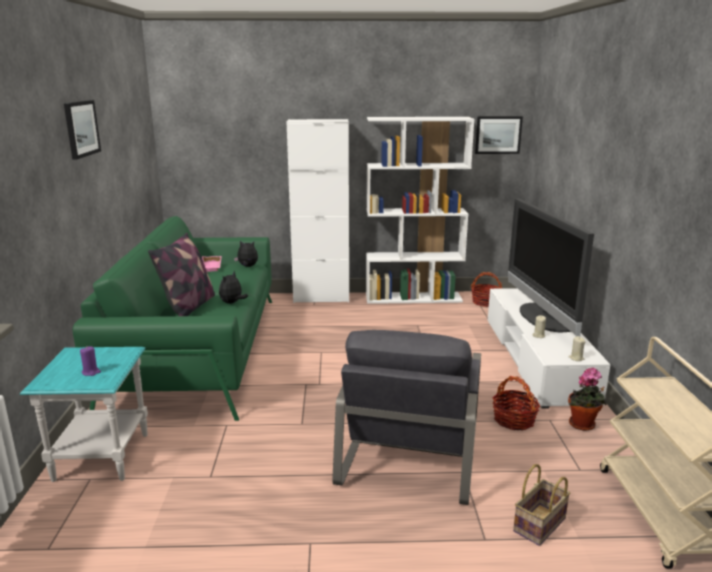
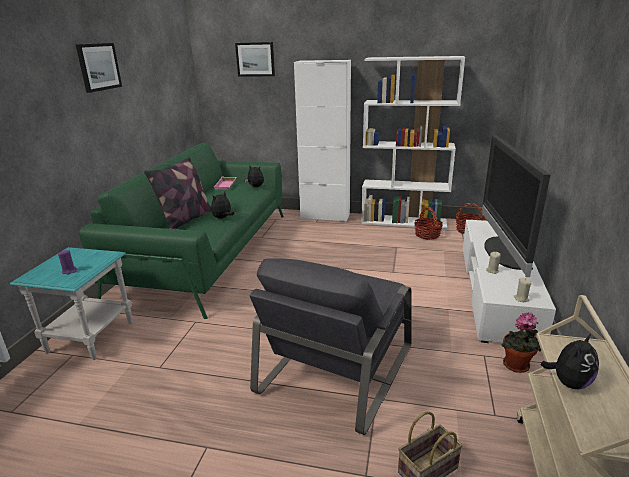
camera: 15 degrees right, 5 degrees up
picture [475,116,523,154] -> picture moved to [235,42,275,77]
basket [492,376,540,430] -> basket moved to [414,207,443,240]
none -> plush toy [540,333,599,389]

